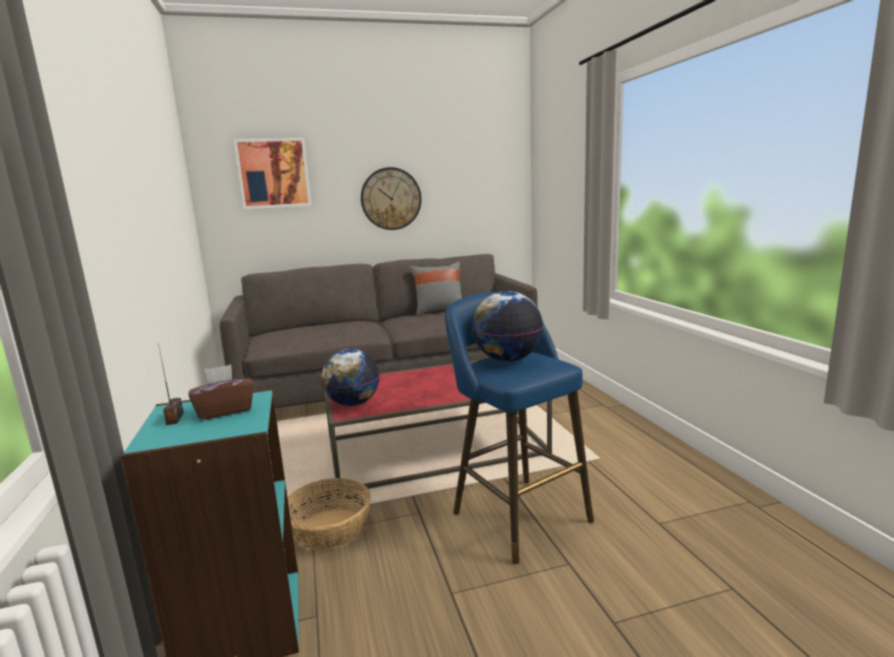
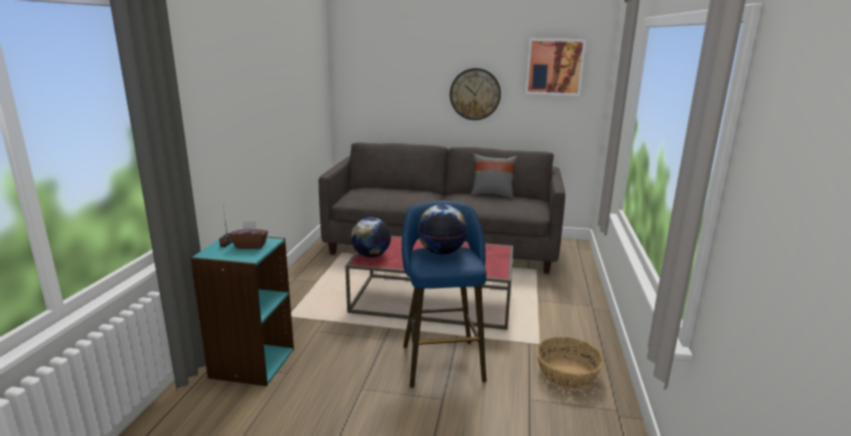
camera: 25 degrees right, 5 degrees up
picture [233,138,312,209] -> picture moved to [525,38,586,96]
basket [288,478,371,551] -> basket moved to [536,337,603,389]

